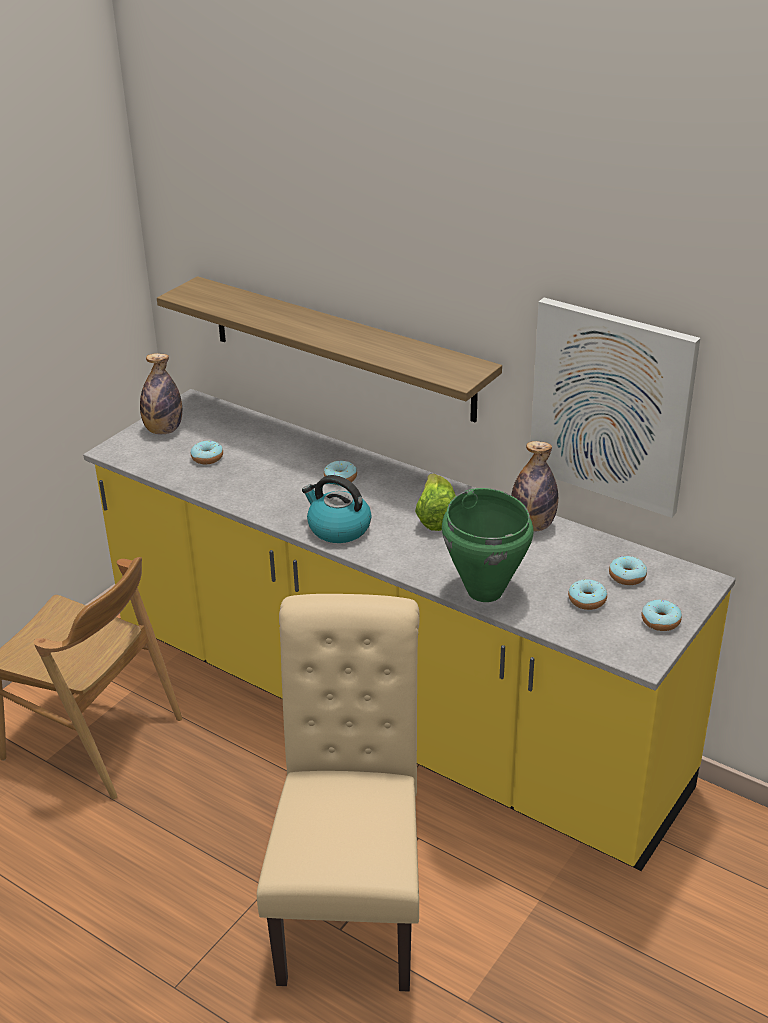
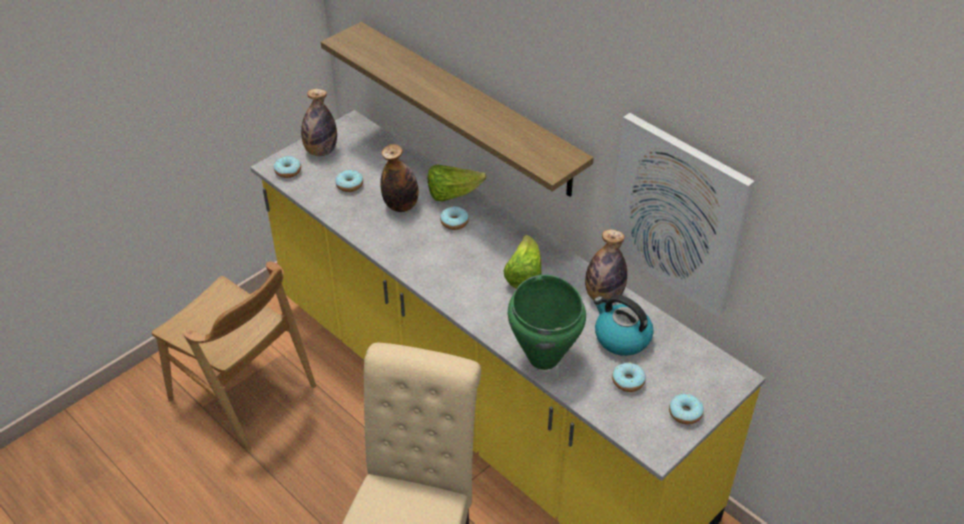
camera: 10 degrees right, 10 degrees up
kettle [302,475,371,543] -> kettle moved to [594,295,654,356]
donut [609,556,647,585] -> donut moved to [274,156,301,178]
none -> bottle [380,144,419,212]
none -> lettuce [428,164,486,201]

